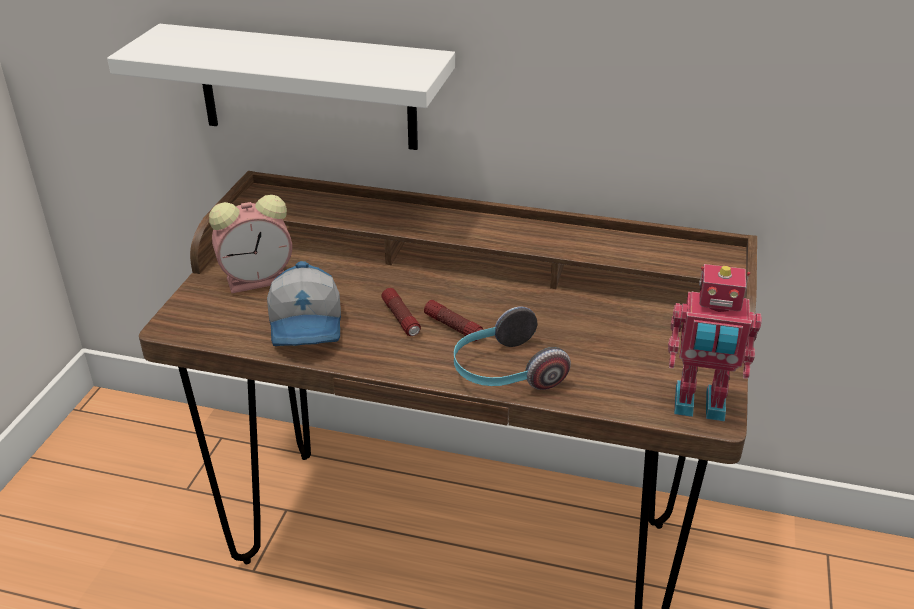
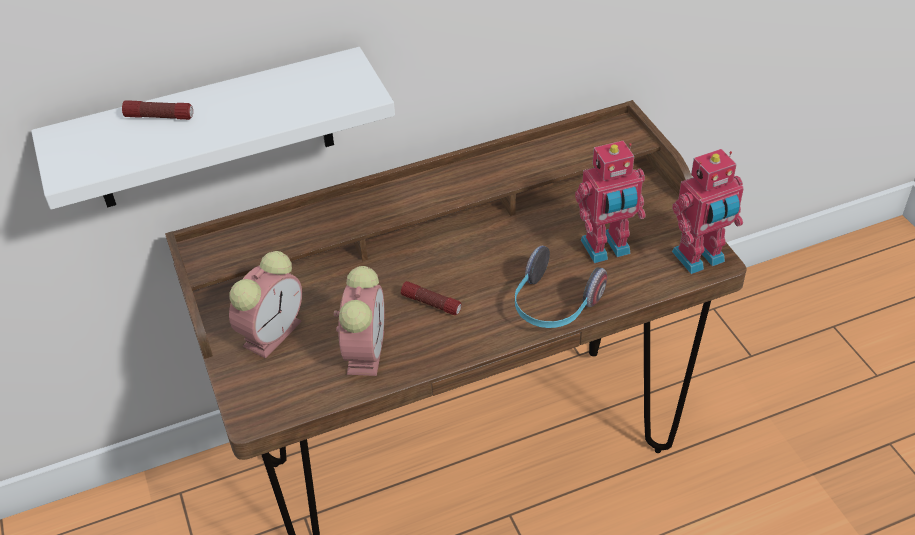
camera: 35 degrees left, 10 degrees up
cap [267,261,341,346] -> alarm clock [334,266,384,376]
flashlight [424,300,483,341] -> flashlight moved to [122,100,193,120]
none -> toy robot [575,141,646,263]

